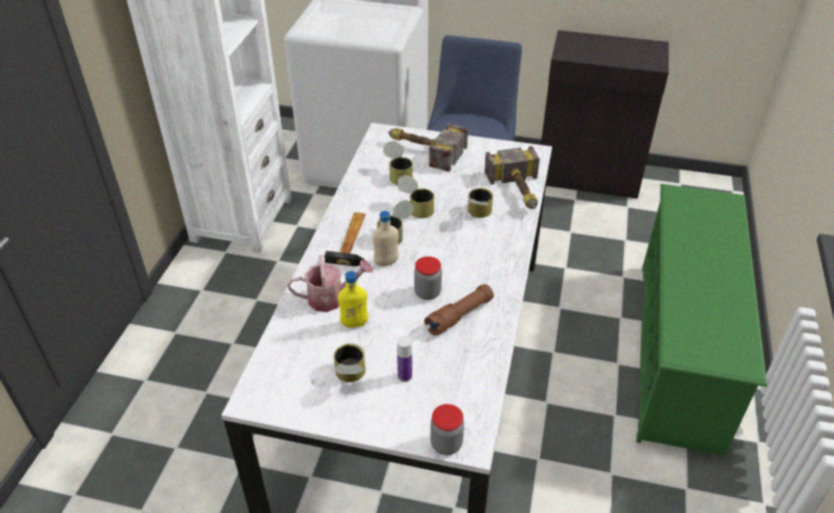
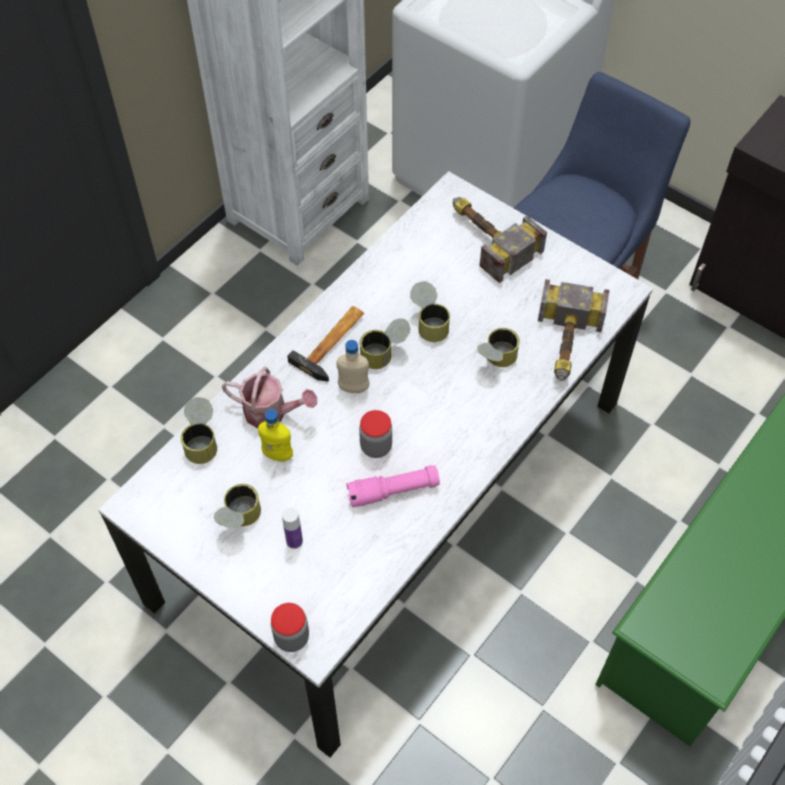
camera: 25 degrees right, 15 degrees up
can [383,141,413,185] -> can moved to [181,397,217,464]
brown flashlight [424,284,494,336] -> pink flashlight [347,465,440,507]

